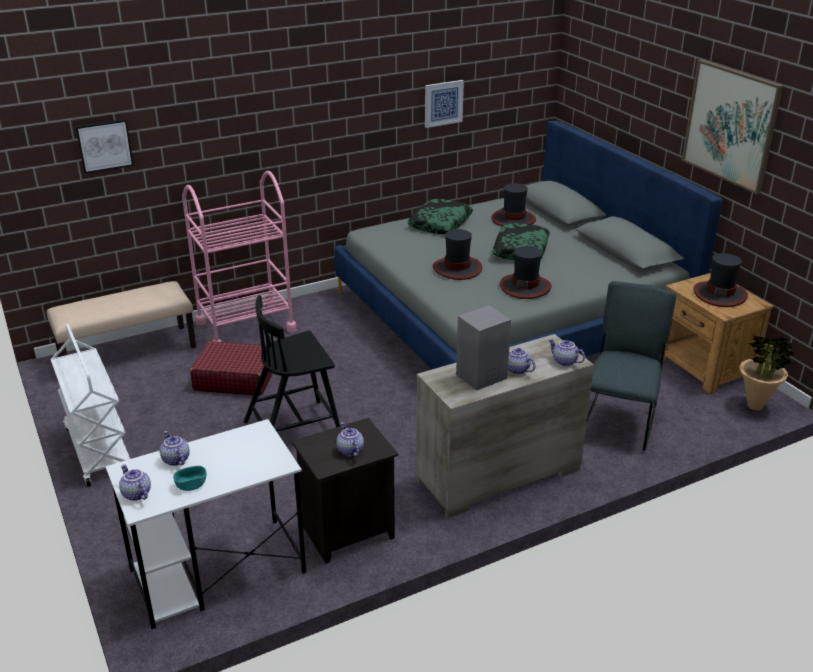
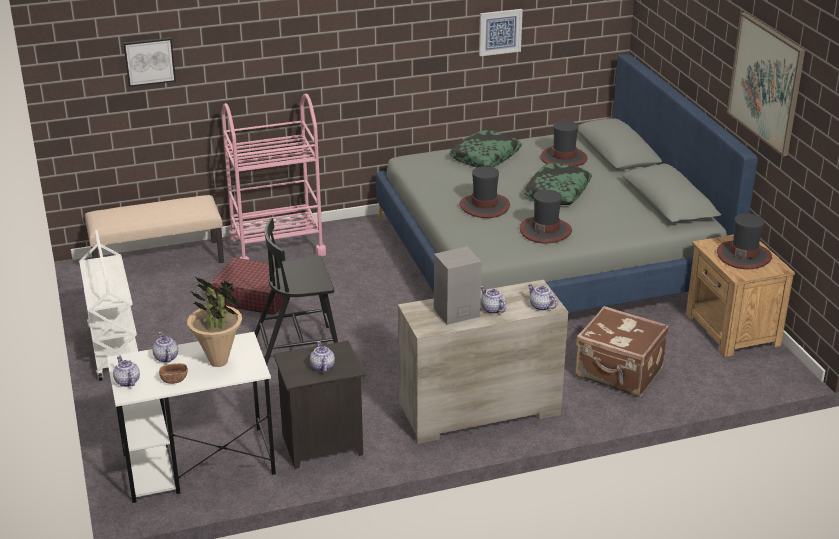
camera: 10 degrees right, 0 degrees up
turquoise bowl [173,466,207,491] -> brown bowl [159,363,188,384]
grey chair [587,281,676,451] -> brown suitcase [576,306,669,397]
potted plant [740,335,796,410] -> potted plant moved to [187,276,242,367]

